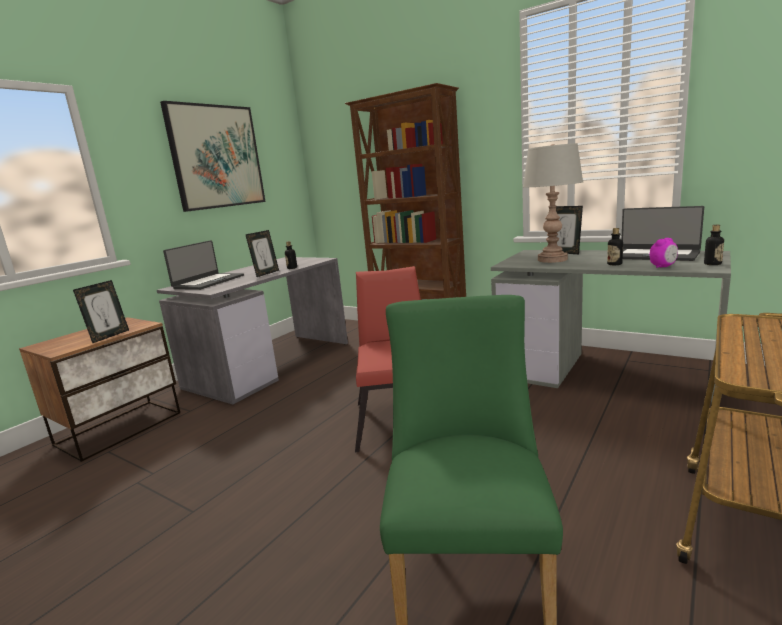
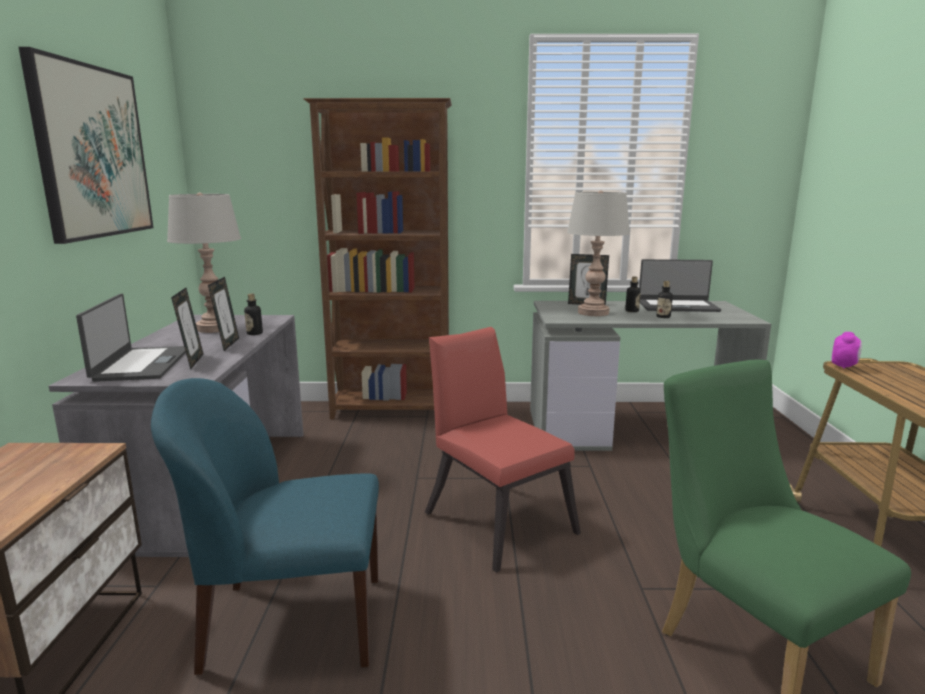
camera: 35 degrees left, 0 degrees up
picture frame [73,280,129,343] -> picture frame moved to [171,288,203,370]
alarm clock [650,238,678,268] -> alarm clock moved to [832,332,862,369]
bottle [704,225,724,265] -> bottle moved to [625,277,641,312]
none -> blue chair [151,378,379,675]
none -> grey table lamp [167,192,241,333]

